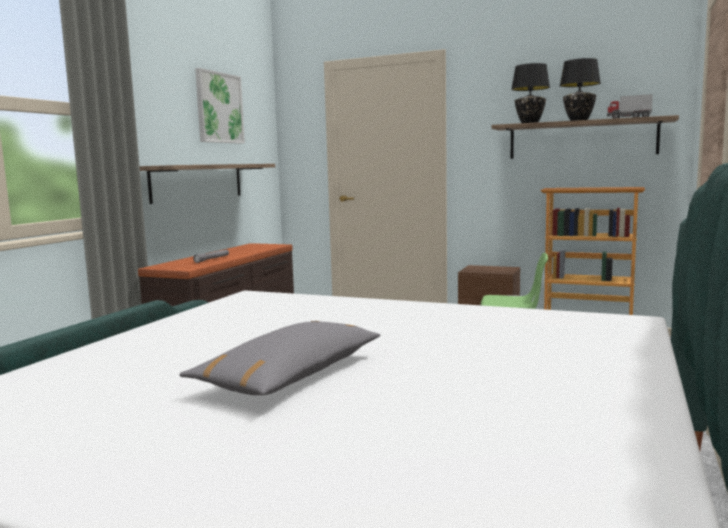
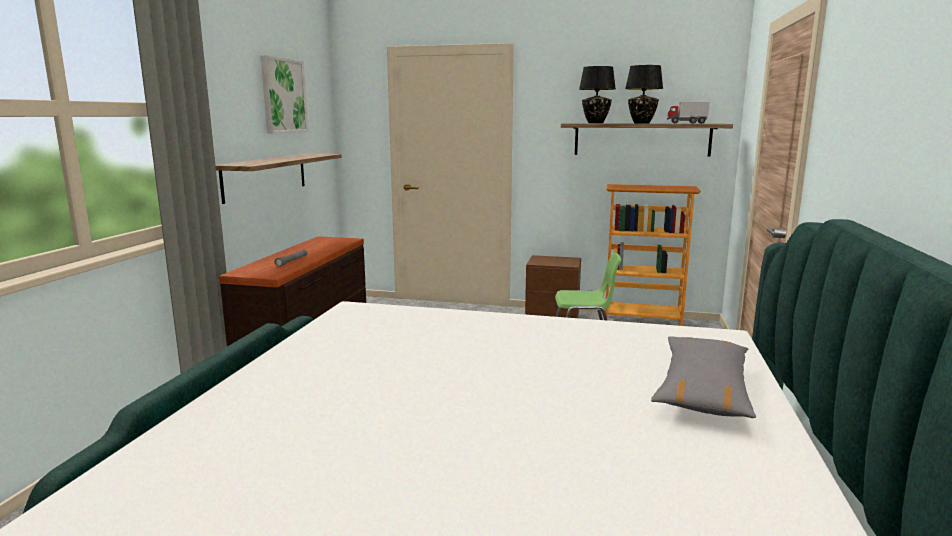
camera: 10 degrees left, 5 degrees up
grey pillow [179,321,380,395] -> grey pillow moved to [651,336,756,418]

